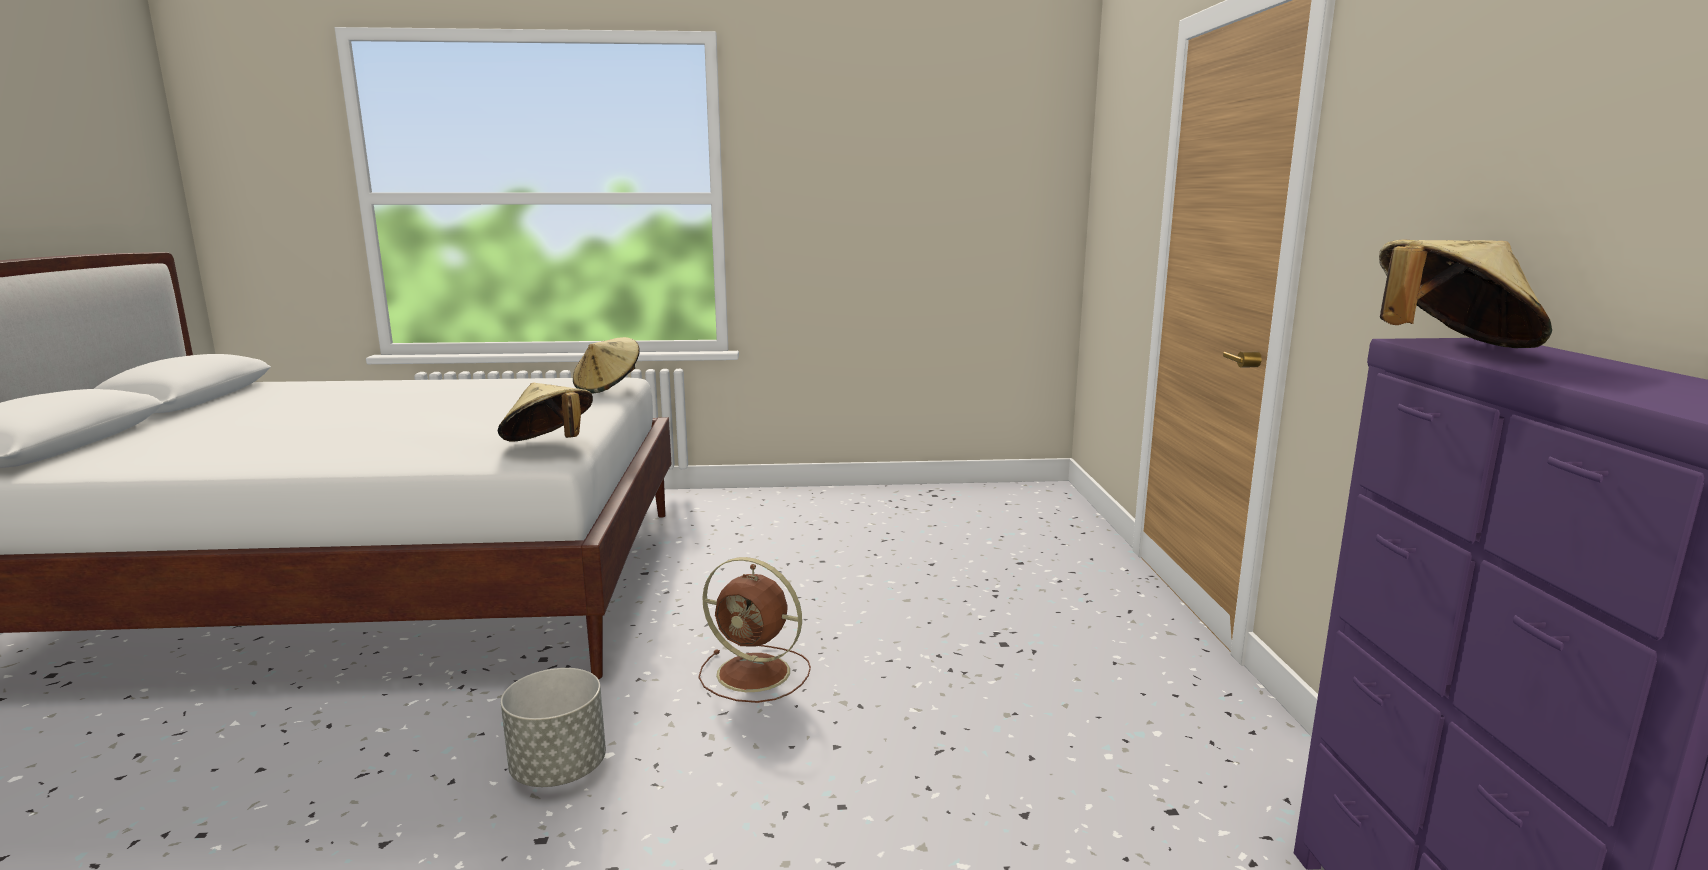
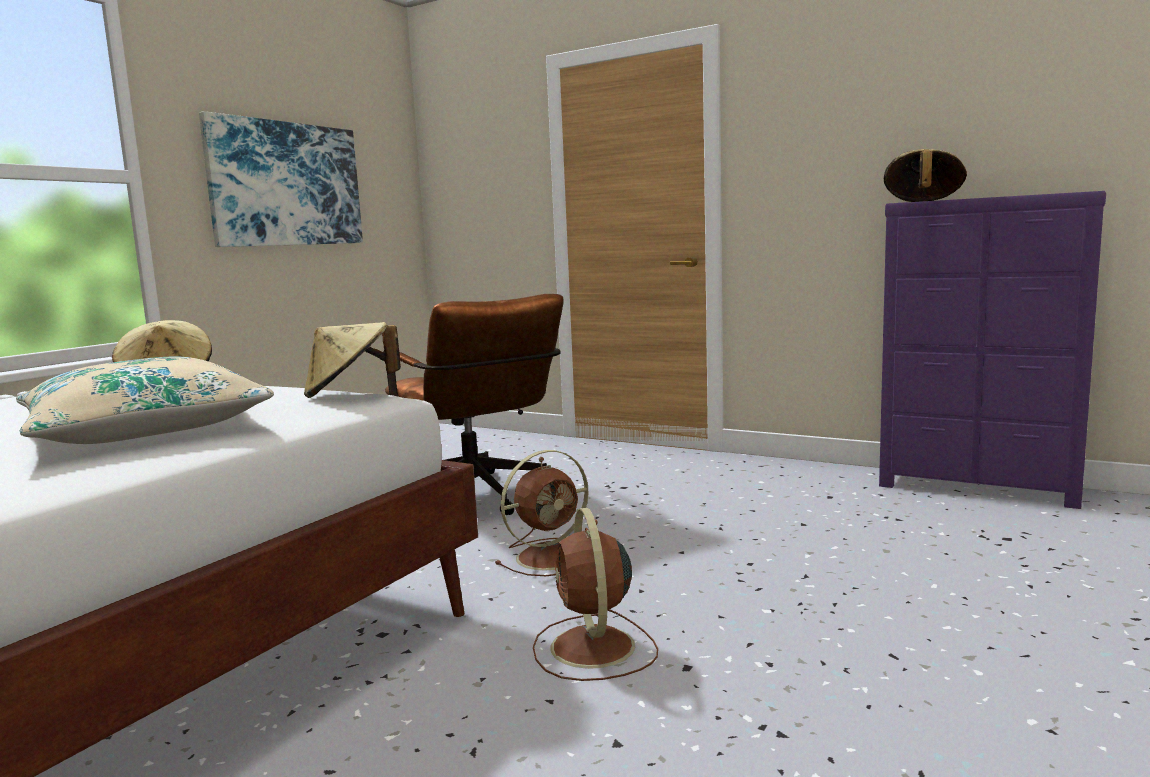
camera: 55 degrees left, 5 degrees down
grey planter [501,668,606,787] -> brown fan [533,508,658,681]
none -> beige pillow [16,357,274,444]
none -> picture [199,111,363,247]
none -> brown office chair [385,294,564,515]

